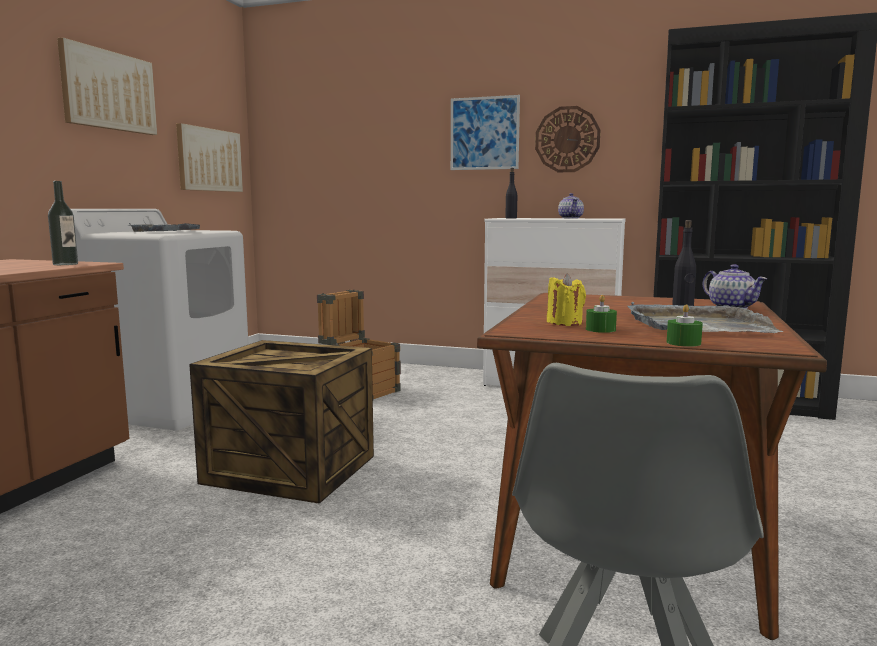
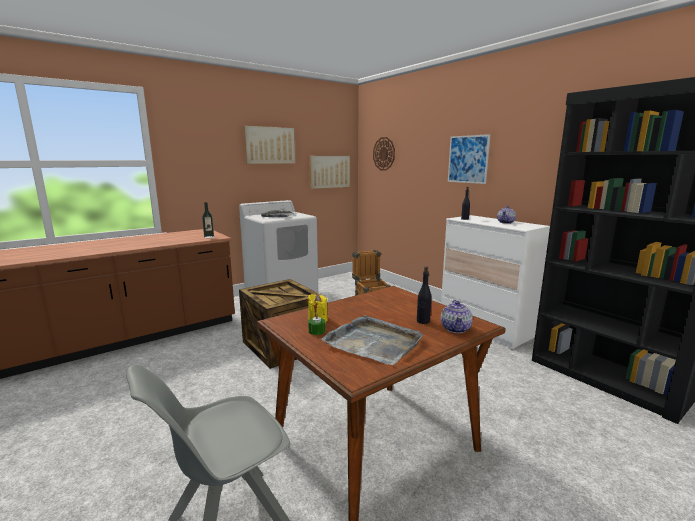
camera: 35 degrees right, 5 degrees up
wall clock [535,106,600,172] -> wall clock moved to [373,137,395,171]
green candle [667,304,703,347] -> none

